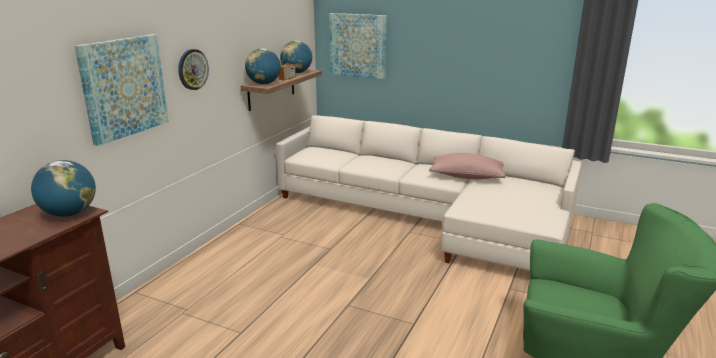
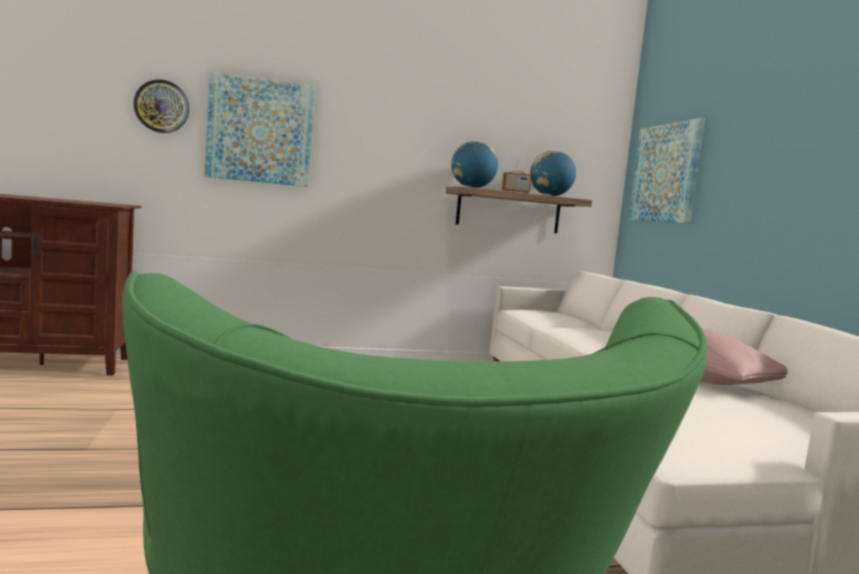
camera: 50 degrees right, 15 degrees down
globe [31,160,96,217] -> none
wall clock [178,49,209,90] -> wall clock moved to [133,79,190,133]

